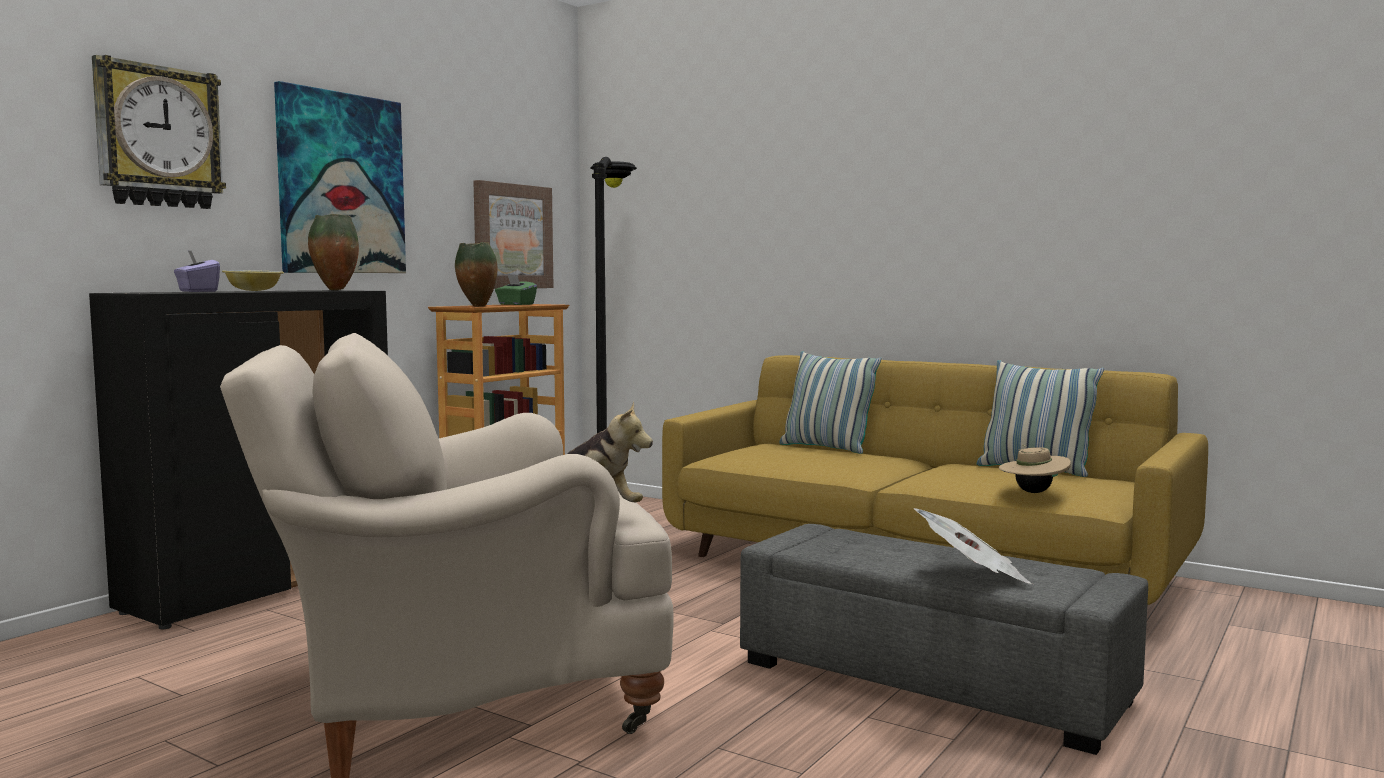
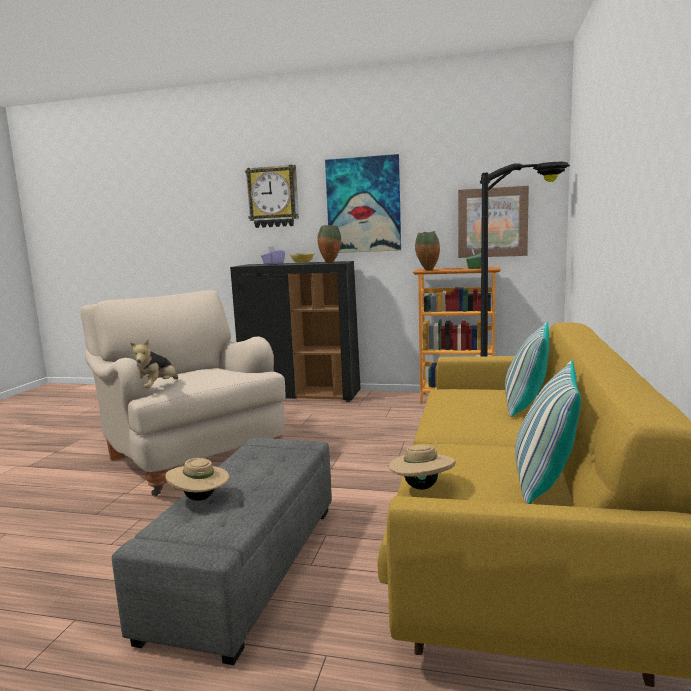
camera: 70 degrees right, 5 degrees up
newspaper [913,508,1032,584] -> beige hat [165,458,230,501]

